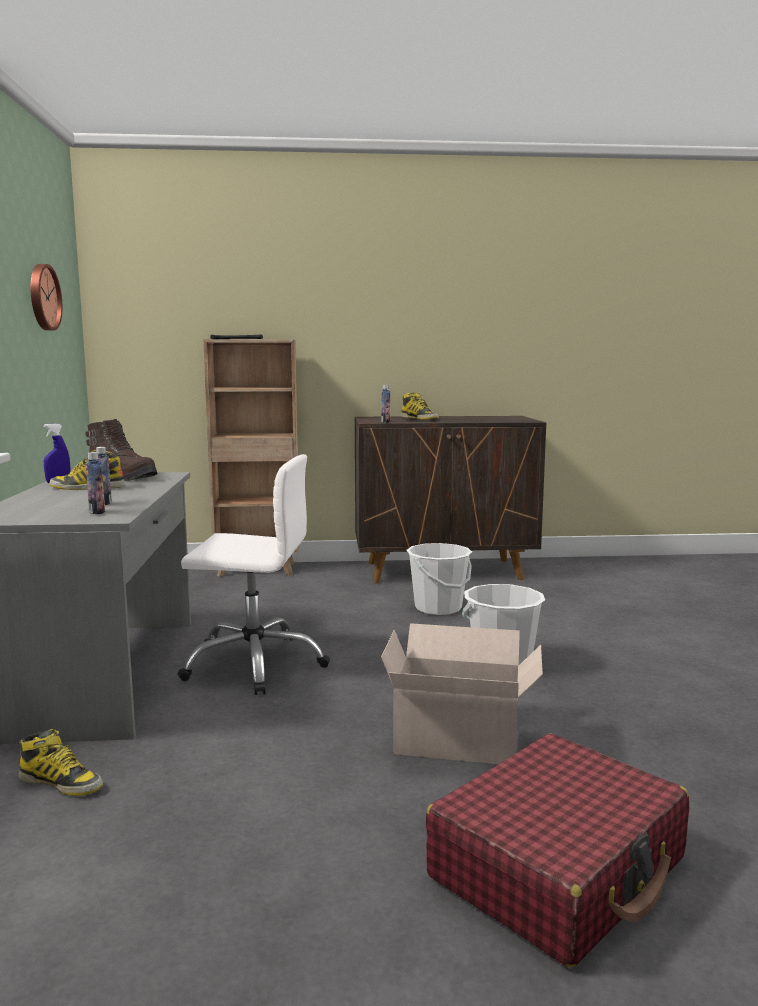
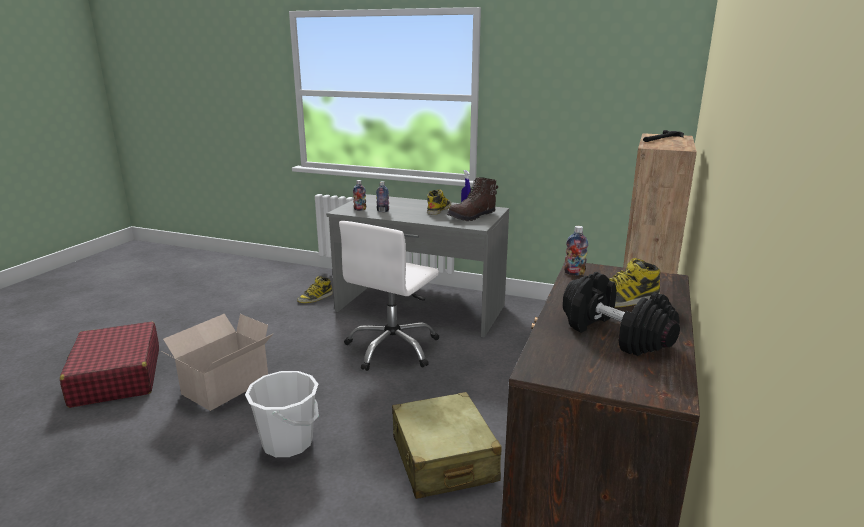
camera: 115 degrees right, 10 degrees up
wall clock [30,264,62,331] -> none
white bucket [407,543,472,615] -> beige suitcase [392,392,501,499]
none -> black dumbbell [563,272,680,356]

